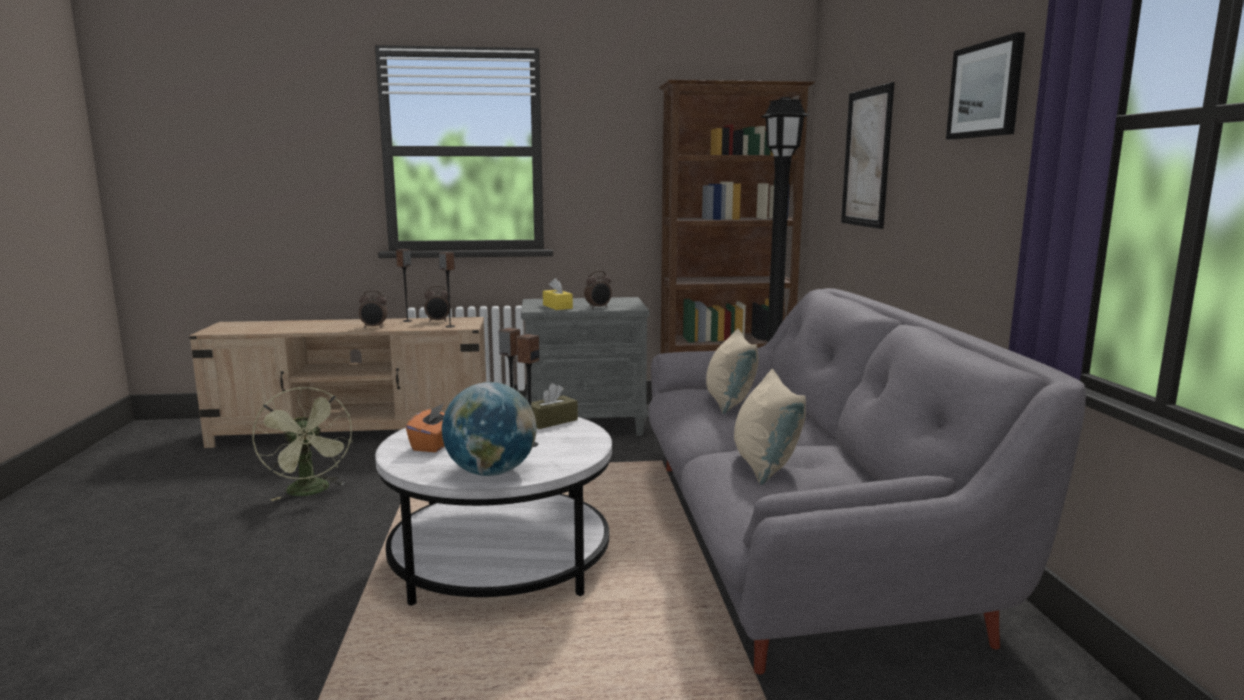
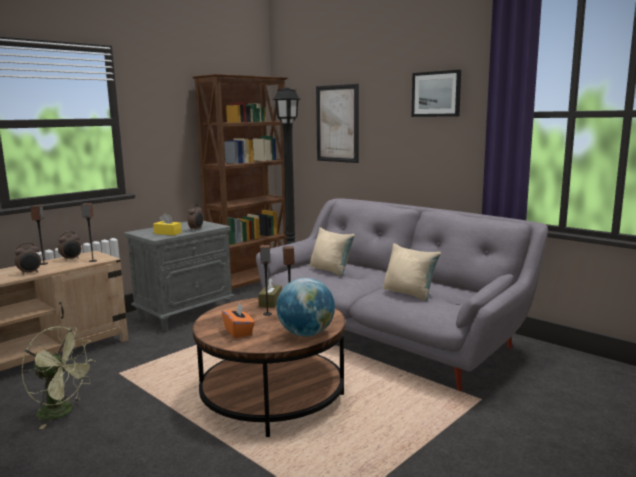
camera: 40 degrees left, 0 degrees up
white coffee table [375,417,612,606] -> brown coffee table [193,297,345,437]

